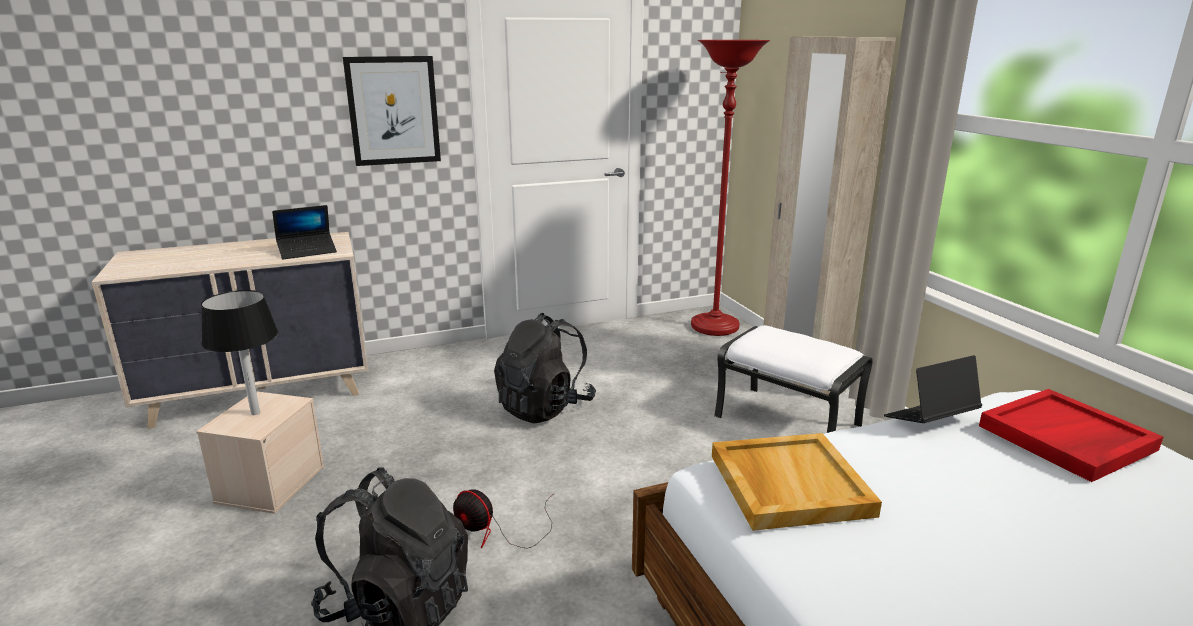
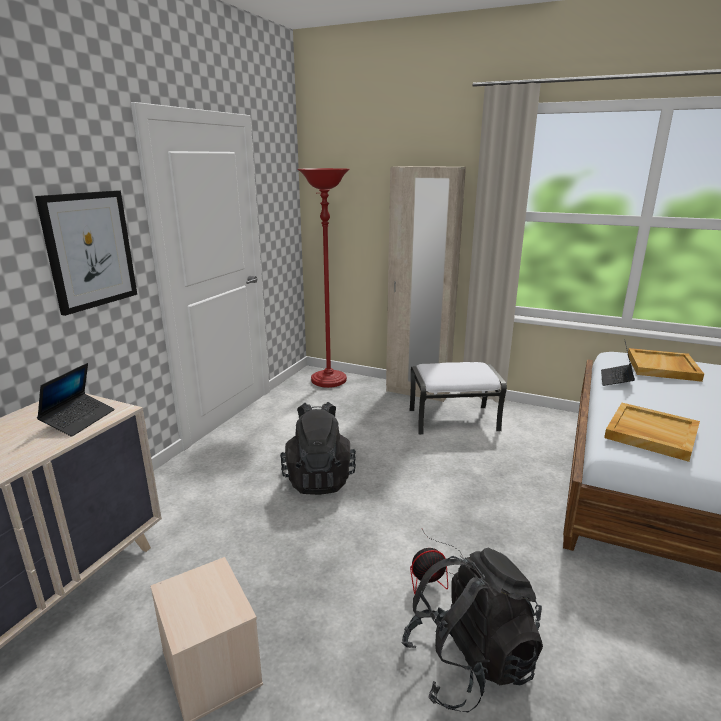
camera: 45 degrees left, 0 degrees up
black table lamp [201,290,278,415] -> none
red tray [979,389,1163,482] -> beige tray [628,348,704,382]

